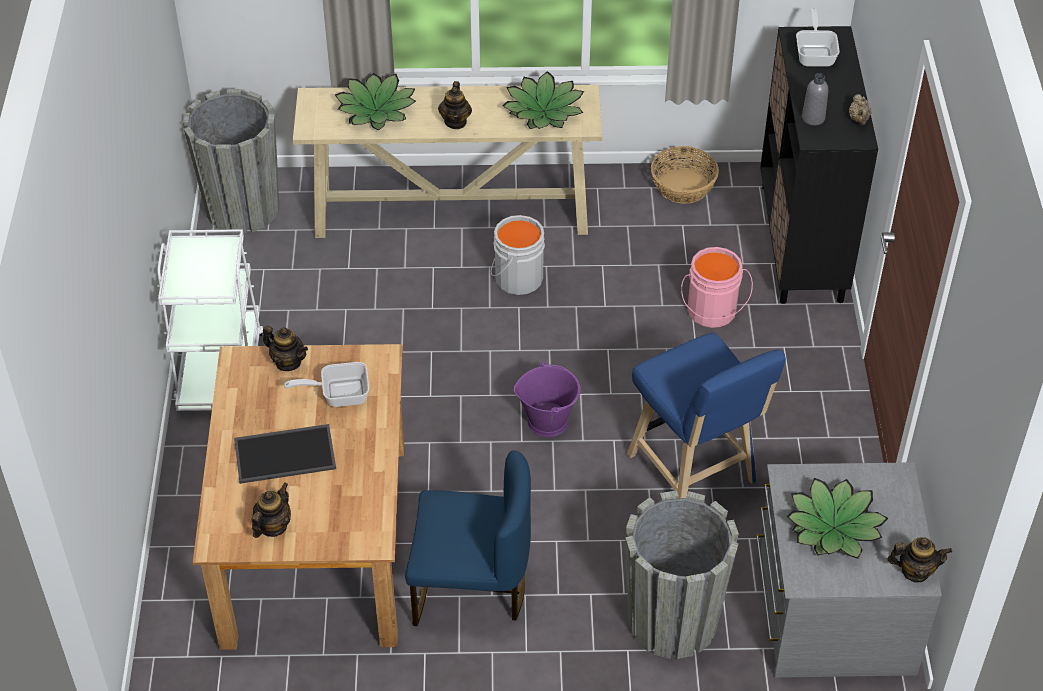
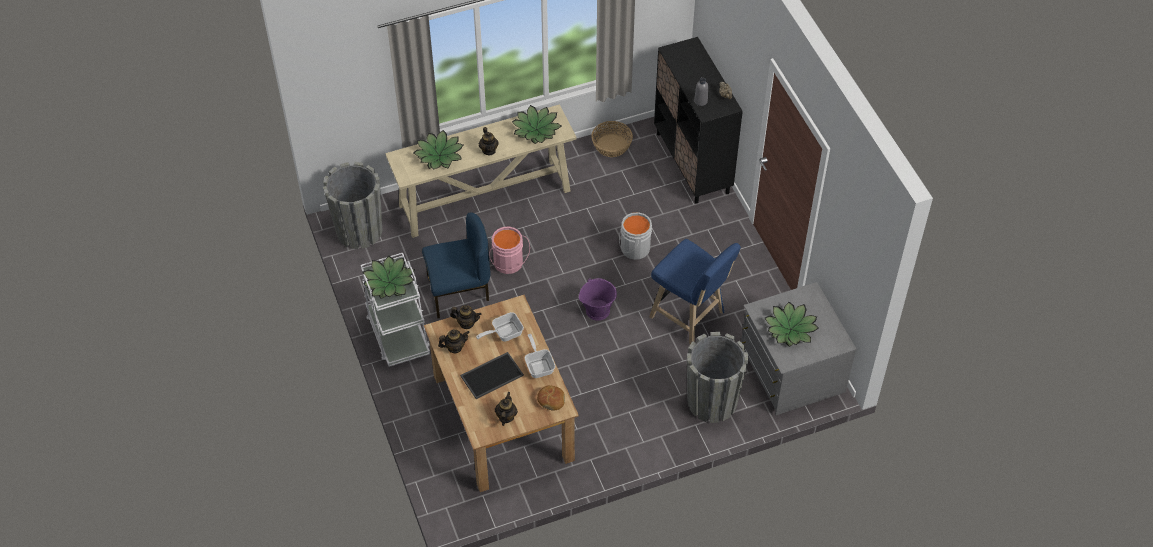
camera: 20 degrees left, 5 degrees up
blue chair [405,450,531,626] -> blue chair moved to [422,212,490,318]
grey bucket [491,215,545,295] -> grey bucket moved to [619,212,652,260]
pink bucket [681,247,753,328] -> pink bucket moved to [489,227,530,274]
frying pan [796,8,840,67] -> frying pan moved to [525,334,556,378]
teapot [887,537,952,583] -> teapot moved to [438,329,470,354]
none -> potted plant [363,256,415,299]
none -> bread [537,385,565,410]

